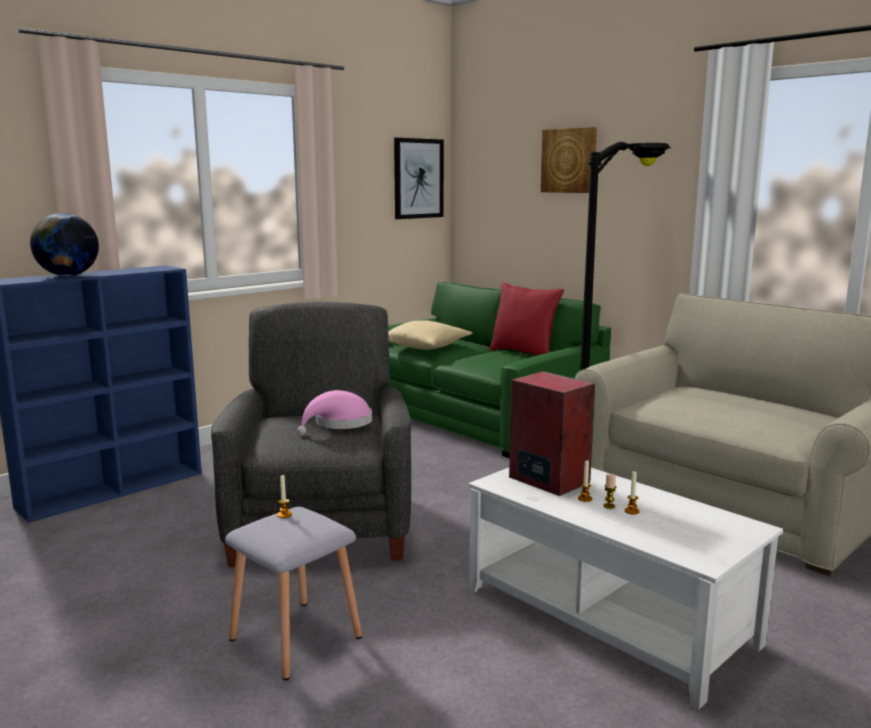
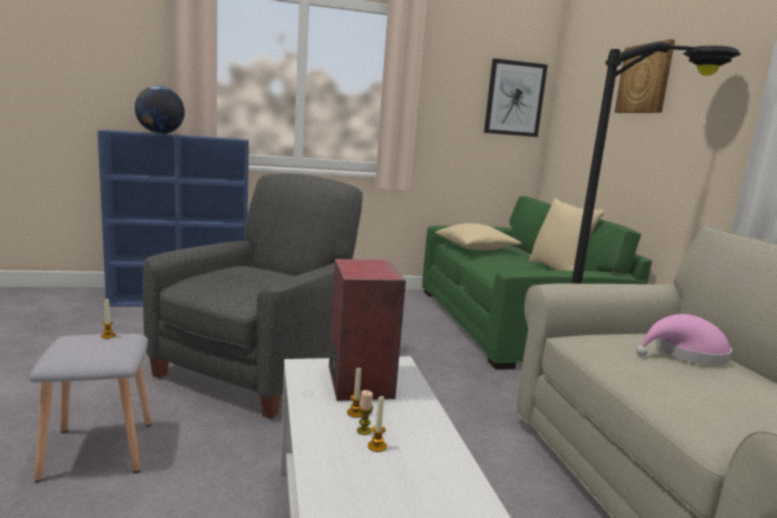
camera: 30 degrees right, 0 degrees up
pink hat [297,390,372,435] -> pink hat moved to [636,314,732,365]
red pillow [489,282,564,355] -> beige pillow [529,198,605,271]

